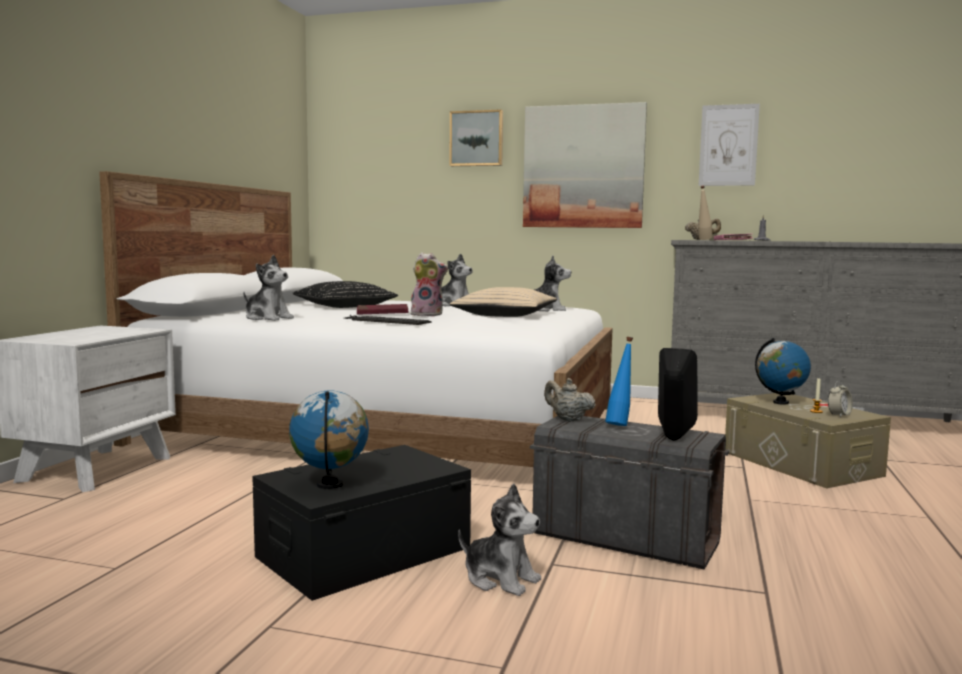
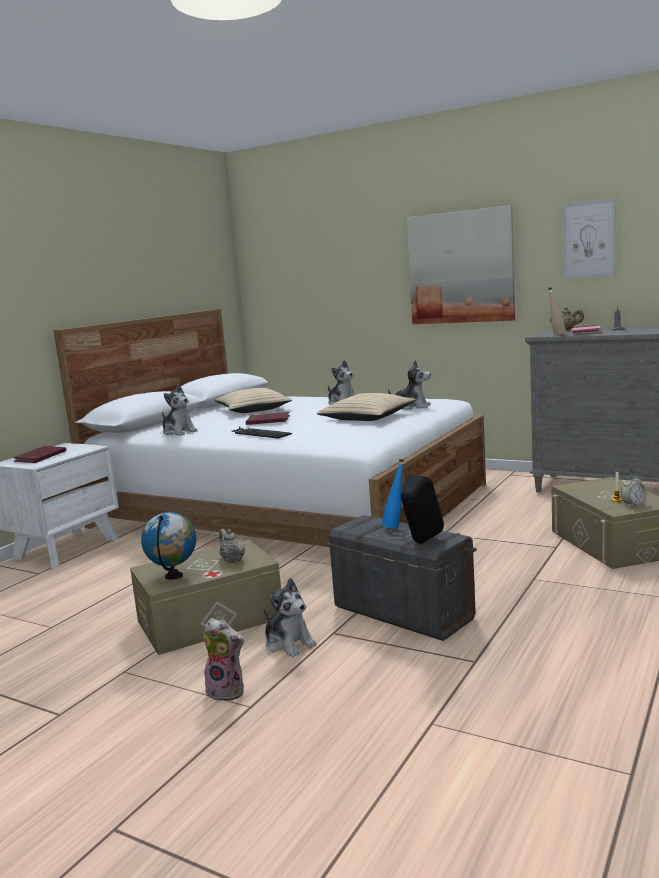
camera: 15 degrees right, 5 degrees up
black storage box [252,445,471,601] -> beige storage box [130,540,281,655]
black pillow [293,281,398,308] -> beige pillow [215,388,292,413]
plush toy [410,252,448,316] -> plush toy moved to [203,618,244,702]
picture [449,110,503,166] -> none
beige teapot [544,378,596,422] -> beige teapot moved to [219,529,246,563]
globe [755,338,811,404] -> none
none -> red book [13,446,66,463]

